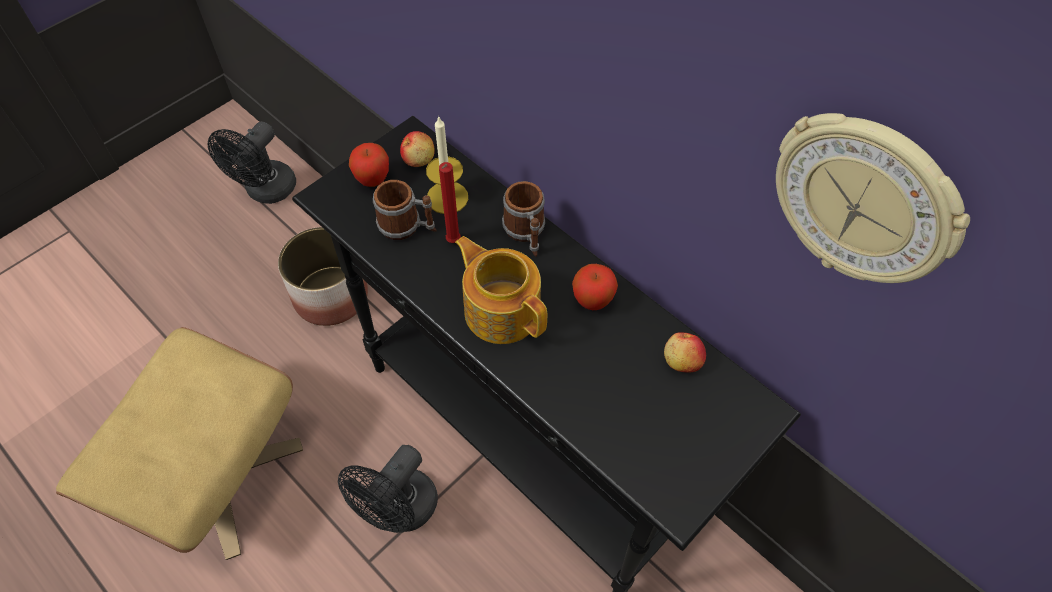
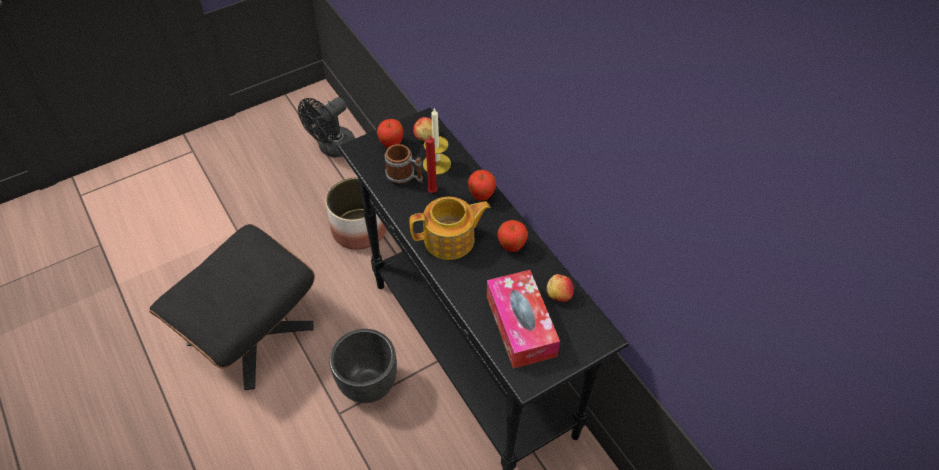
camera: 15 degrees right, 5 degrees down
beige ottoman [56,327,303,560] -> black ottoman [149,224,315,390]
black fan [338,445,438,533] -> black planter [329,329,397,403]
teapot [455,236,547,344] -> teapot turned 105 degrees clockwise [409,197,491,260]
mug [502,181,545,257] -> apple [468,170,496,201]
wall clock [776,113,970,283] -> none
none -> tissue box [487,270,560,369]

